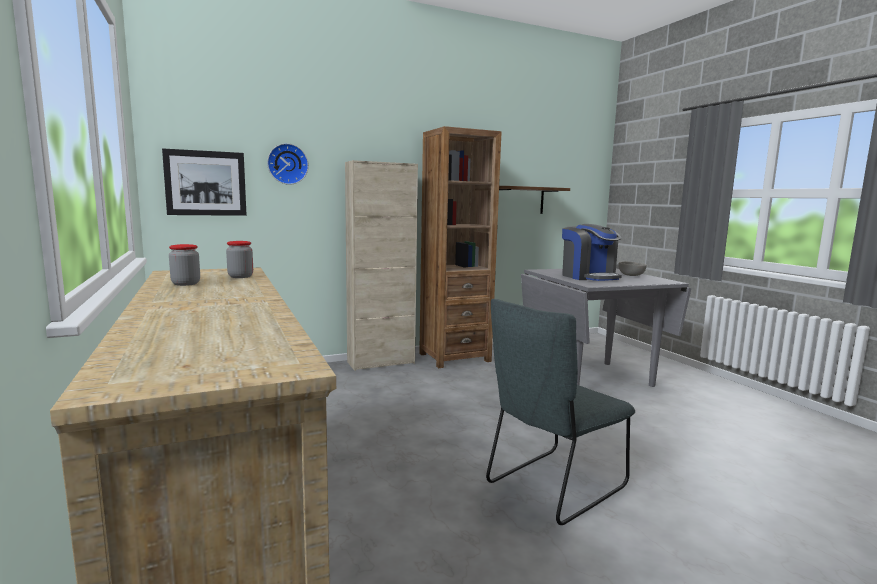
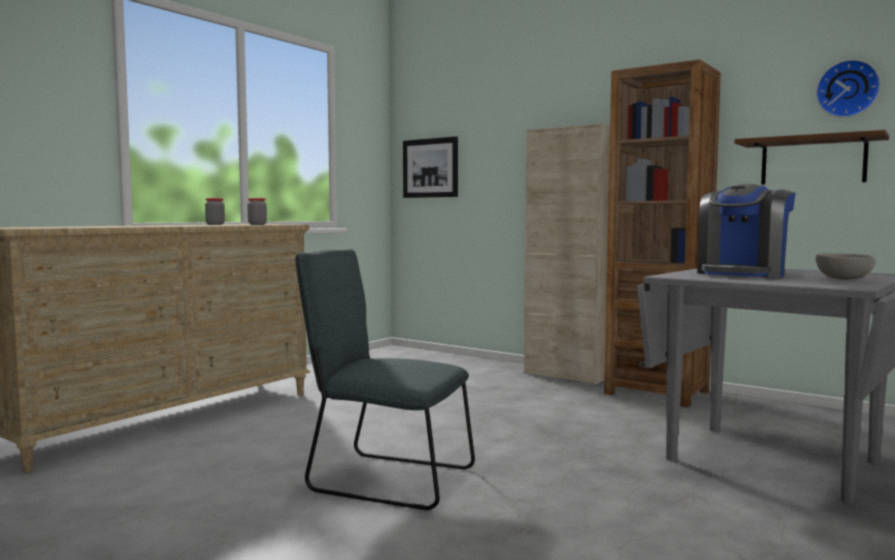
camera: 60 degrees right, 5 degrees down
wall clock [267,143,309,185] -> wall clock moved to [816,60,881,118]

